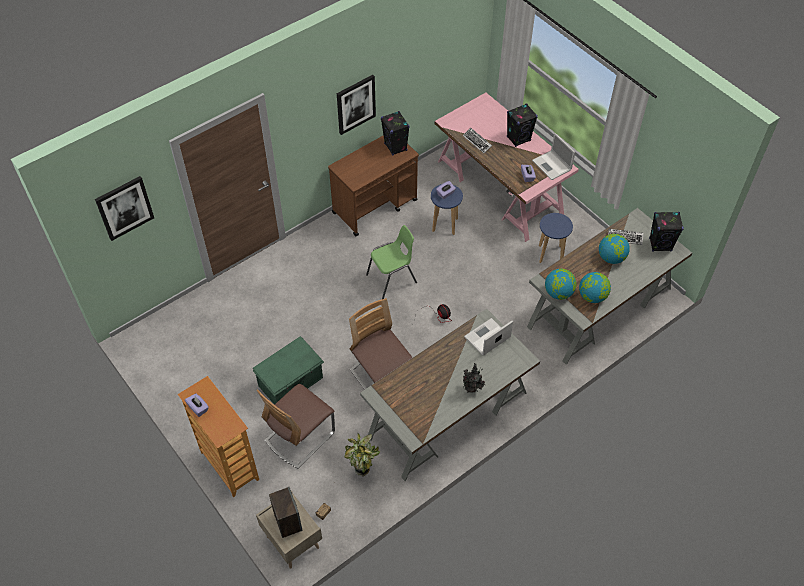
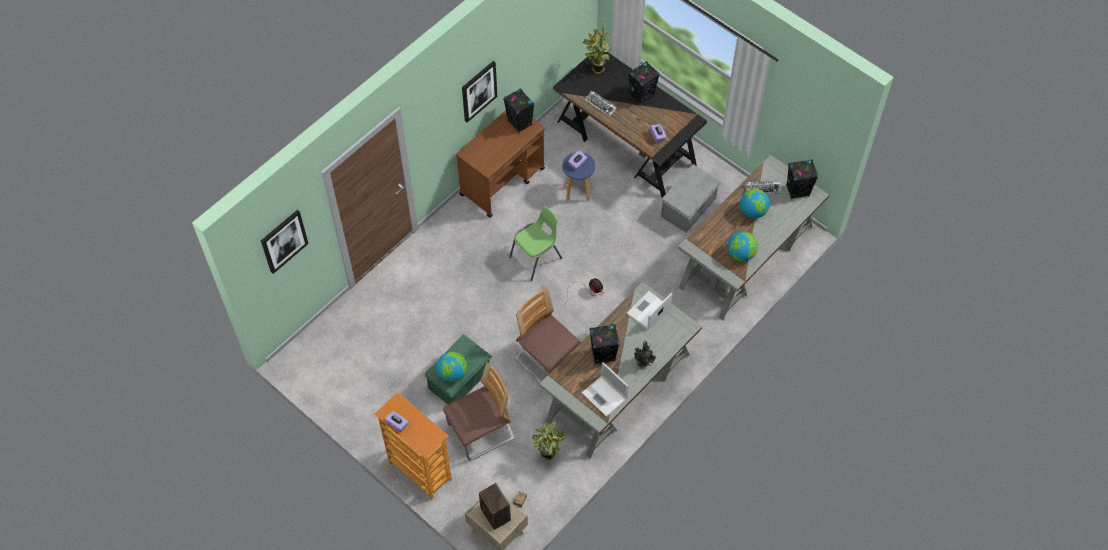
camera: 10 degrees left, 5 degrees up
chair [257,384,335,469] -> chair turned 150 degrees counterclockwise [443,362,515,461]
pink desk [435,93,579,242] -> black desk [553,49,707,198]
laptop [532,133,575,180] -> laptop moved to [581,362,629,417]
blue stool [539,213,573,263] -> grey storage box [661,164,721,233]
globe [545,269,576,300] -> globe moved to [436,352,467,382]
none -> potted plant [582,27,612,74]
none -> black speaker [589,324,620,364]

